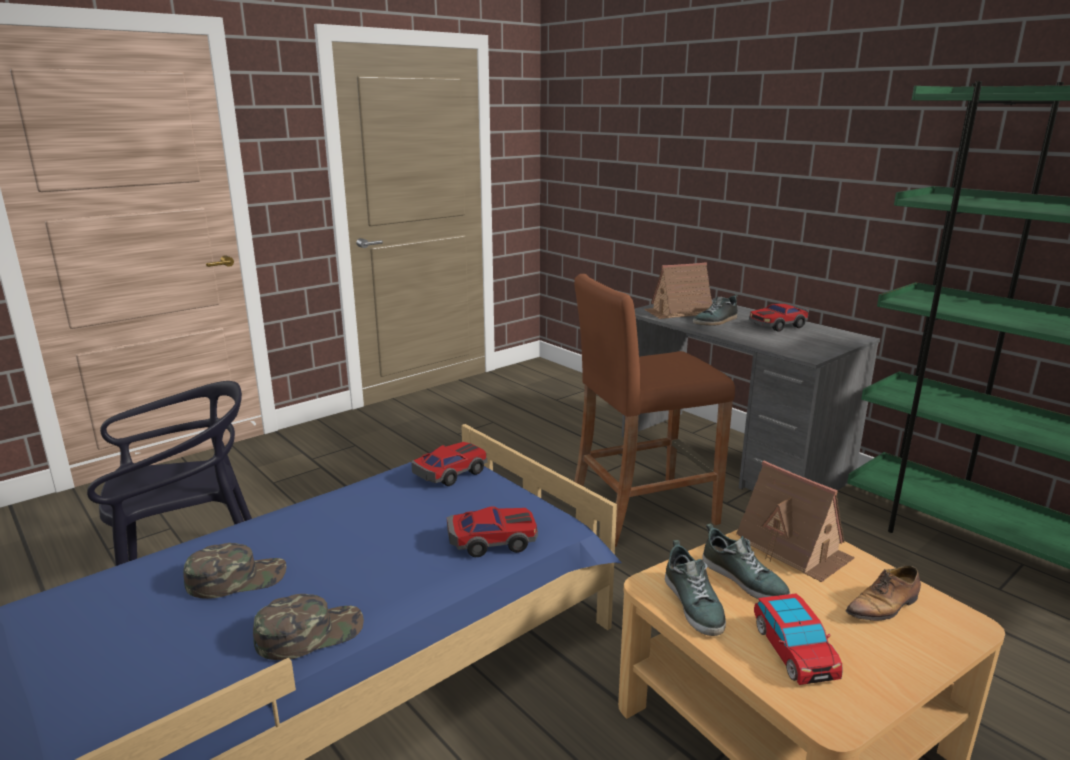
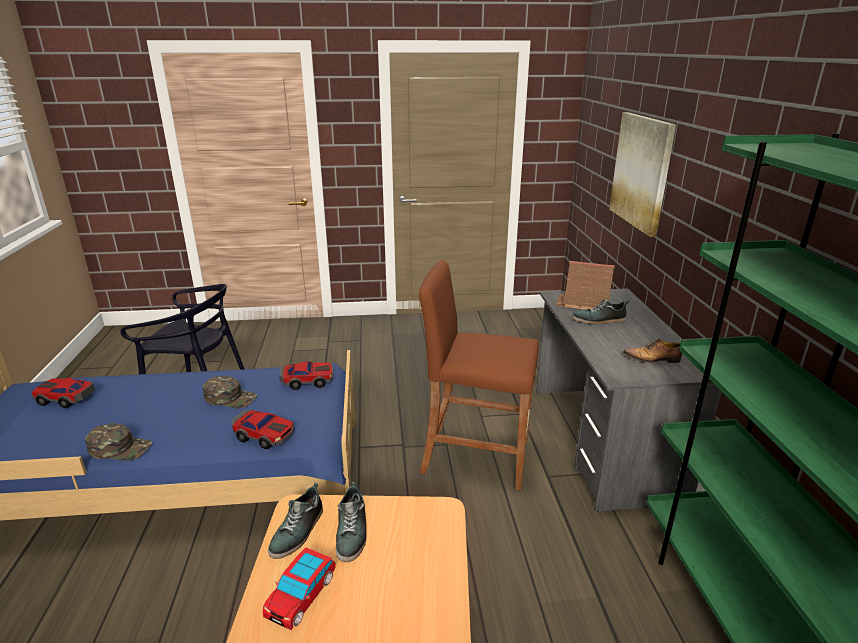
camera: 35 degrees right, 5 degrees up
green cap [183,543,286,599] -> green cap moved to [203,376,257,408]
toy house [736,461,855,582] -> none
toy car [749,304,809,332] -> toy car moved to [32,377,95,408]
shoe [845,565,921,621] -> shoe moved to [623,338,683,363]
none -> picture [609,112,676,237]

